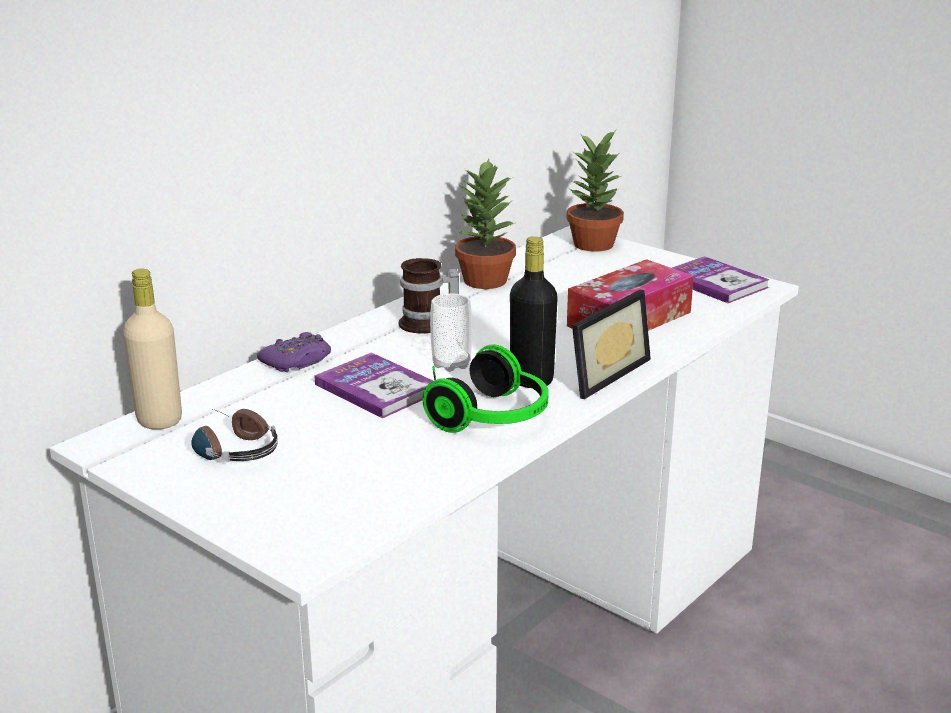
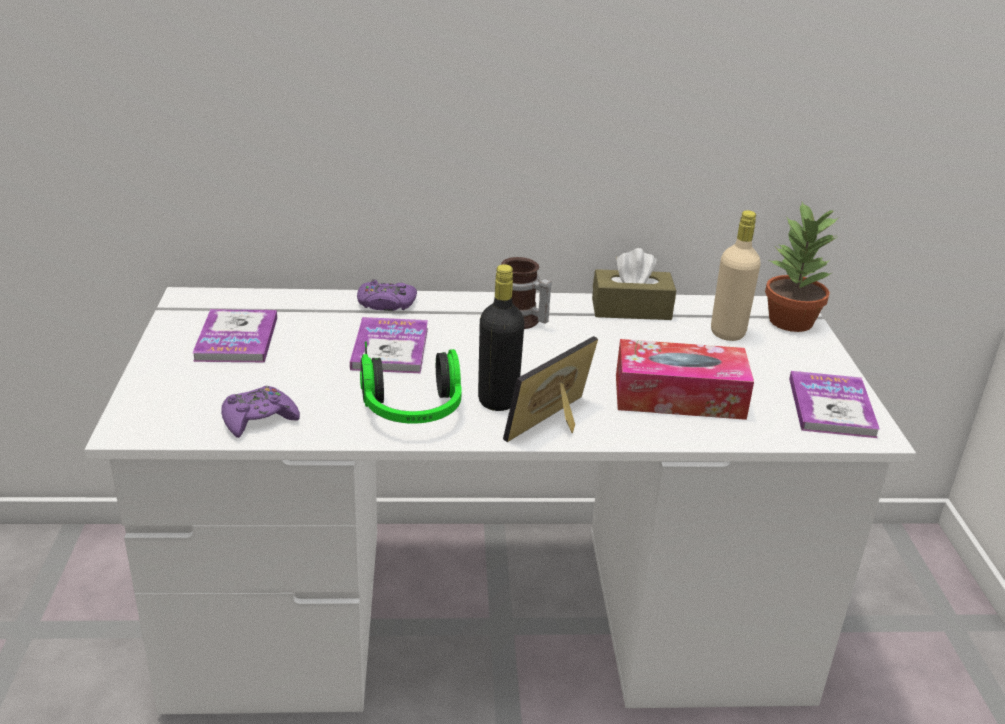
camera: 45 degrees right, 5 degrees up
beige bottle [123,269,182,430] -> beige bottle moved to [711,210,761,341]
headphones [191,409,278,462] -> book [192,309,277,362]
cup [430,293,472,372] -> none
potted plant [455,159,517,289] -> brown tissue box [592,248,676,320]
picture frame [572,290,651,399] -> picture frame turned 135 degrees clockwise [503,336,598,442]
none -> purple game controller [221,386,300,438]

